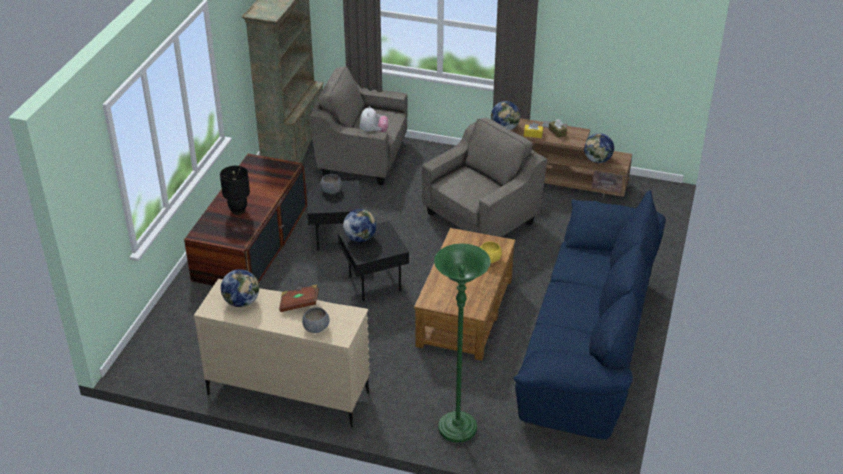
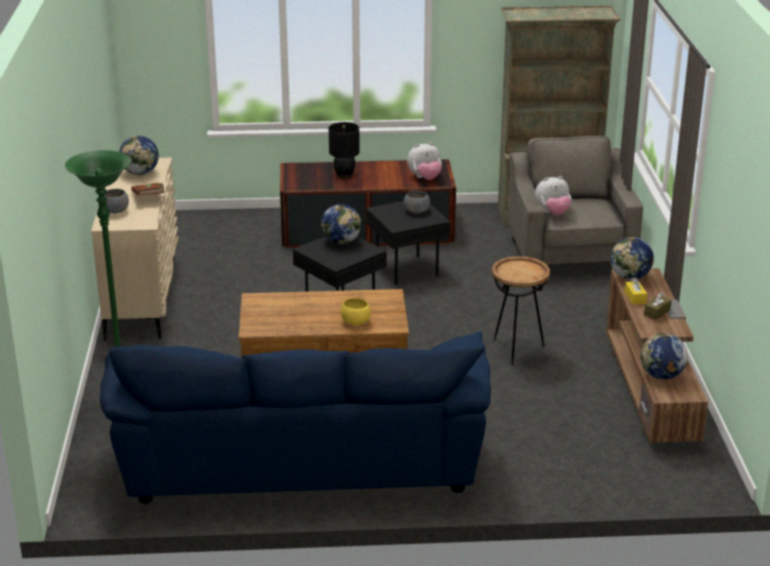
camera: 70 degrees right, 10 degrees down
grey armchair [422,117,547,237] -> brown side table [492,256,550,365]
none -> plush toy [407,142,442,180]

